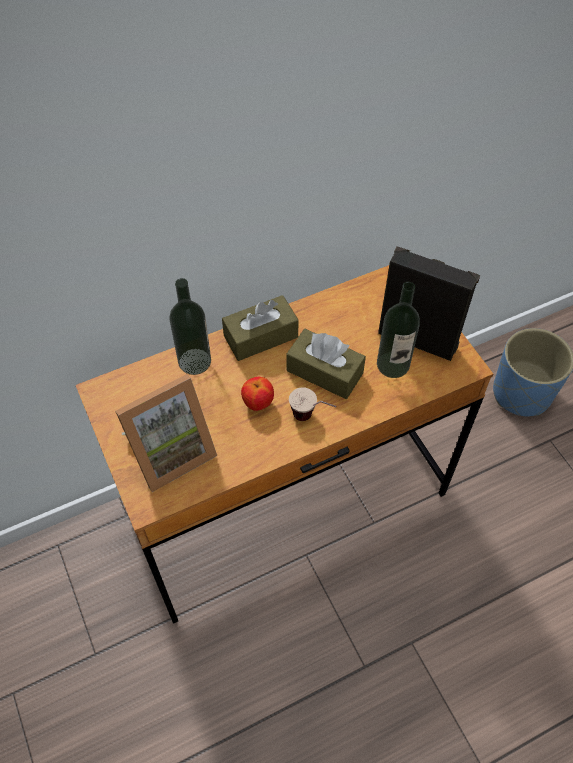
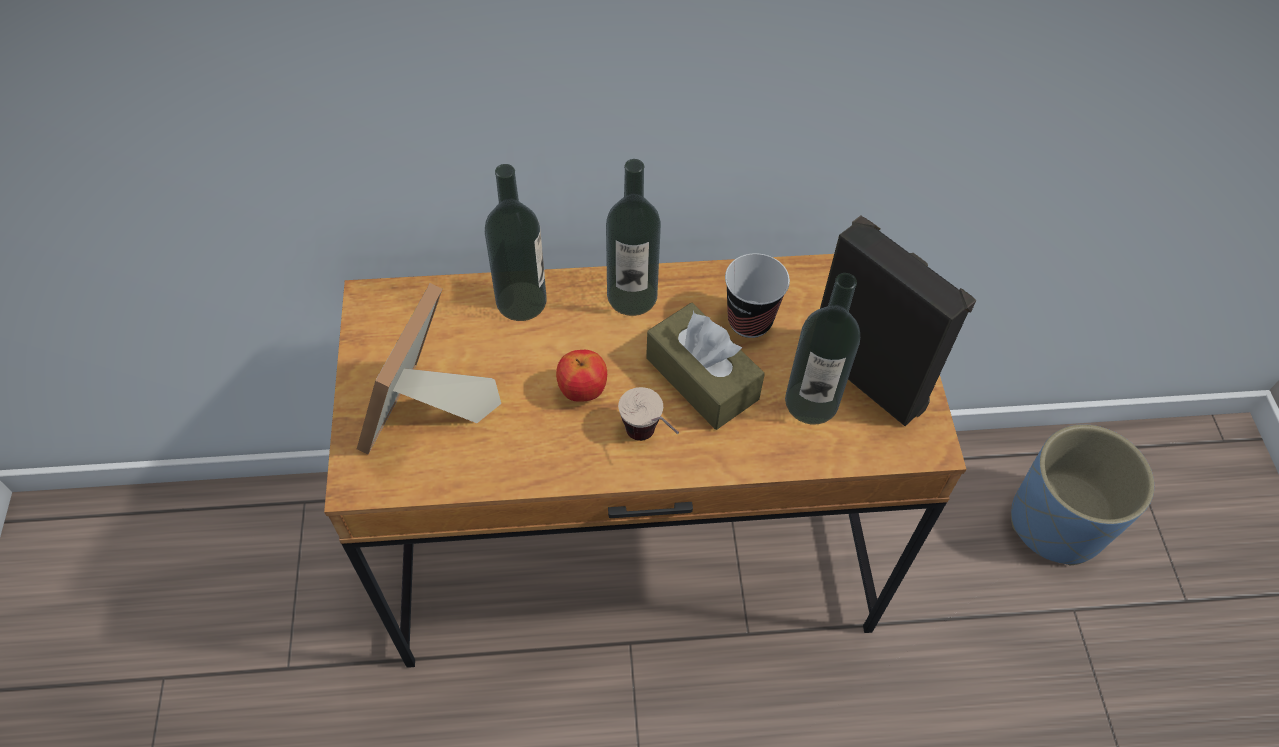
camera: 20 degrees right, 0 degrees up
picture frame [115,374,217,492] -> picture frame turned 120 degrees clockwise [357,283,501,454]
brown tissue box [222,295,299,361] -> bottle [606,159,661,316]
none -> cup [725,253,790,338]

